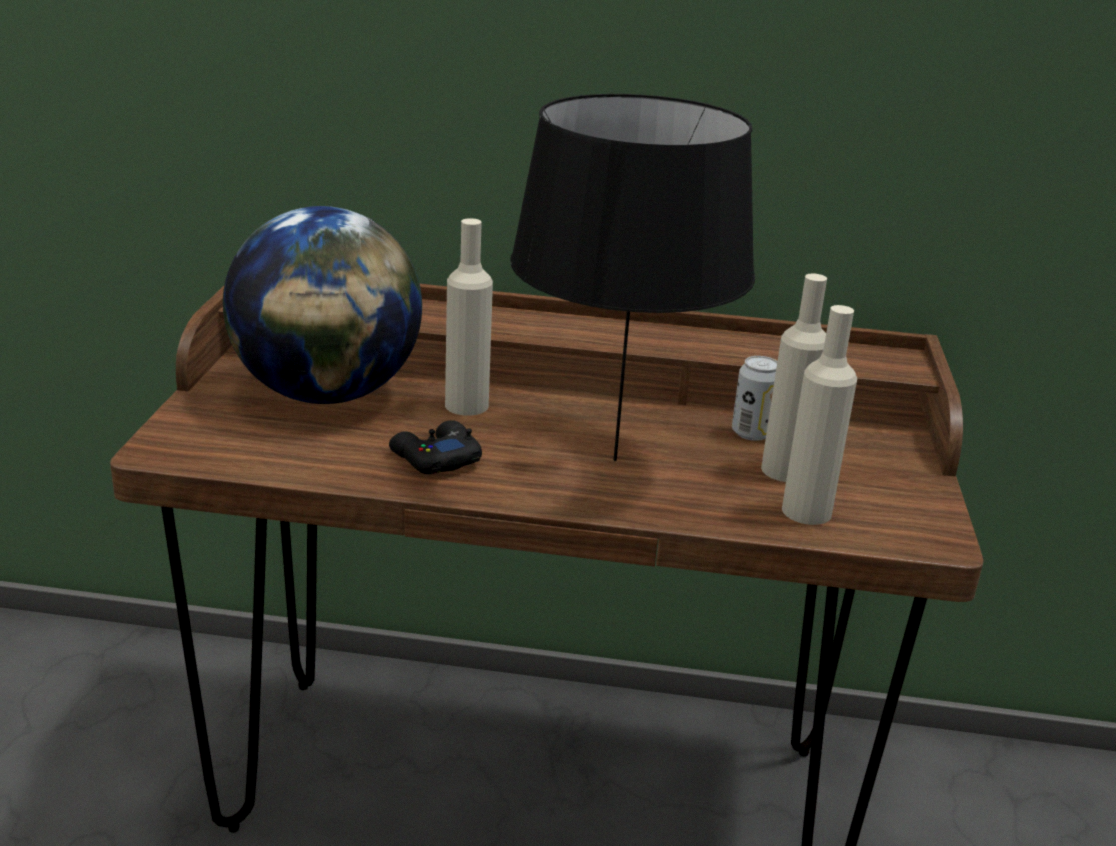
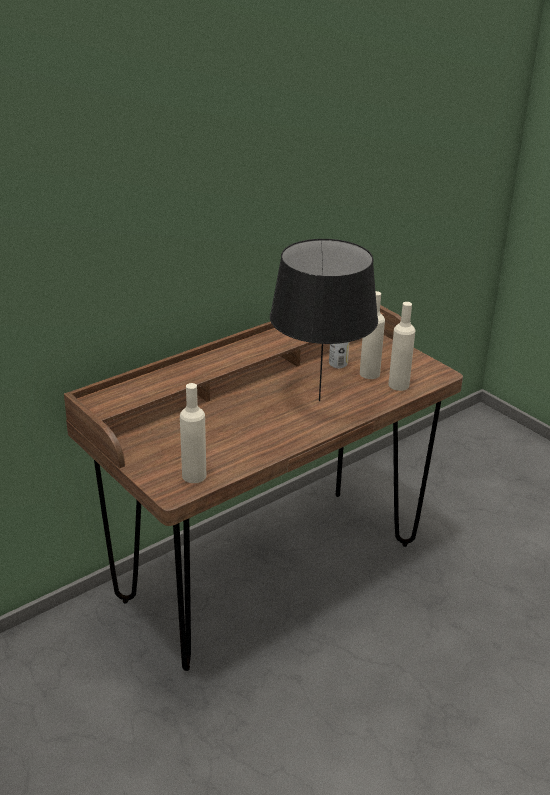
camera: 45 degrees left, 5 degrees up
globe [223,206,422,404] -> none
black game controller [389,420,482,474] -> none
beige bottle [445,218,493,416] -> beige bottle moved to [180,383,206,483]

